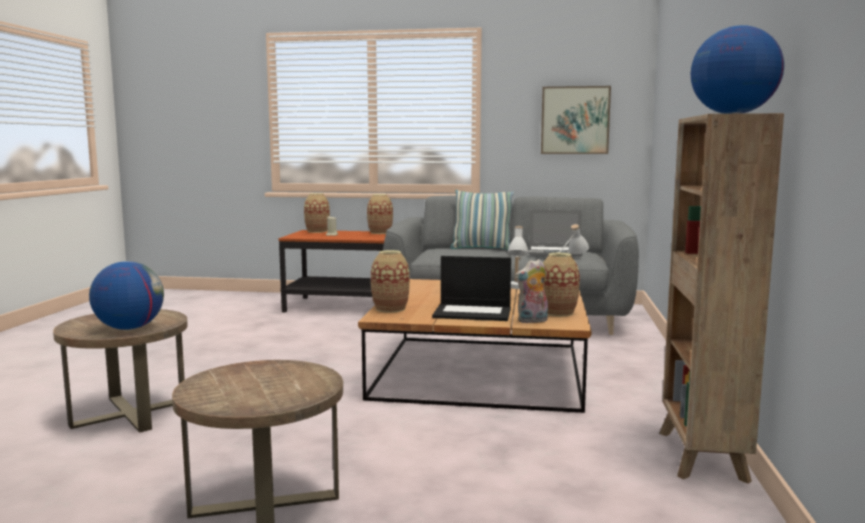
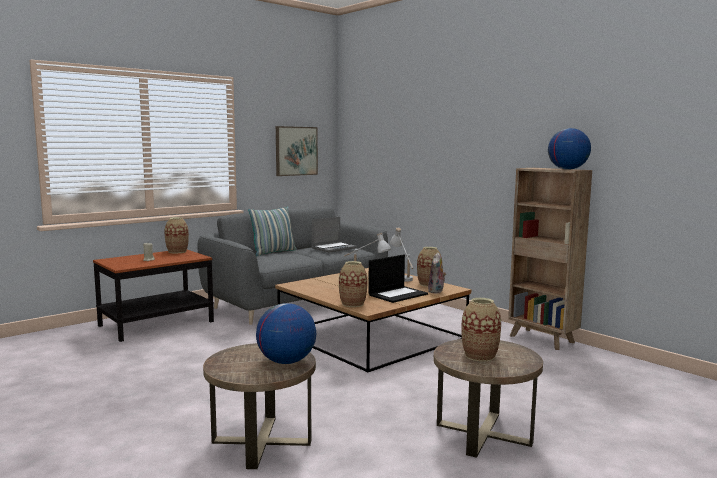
camera: 50 degrees left, 0 degrees up
vase [304,193,330,233] -> vase moved to [461,298,501,362]

